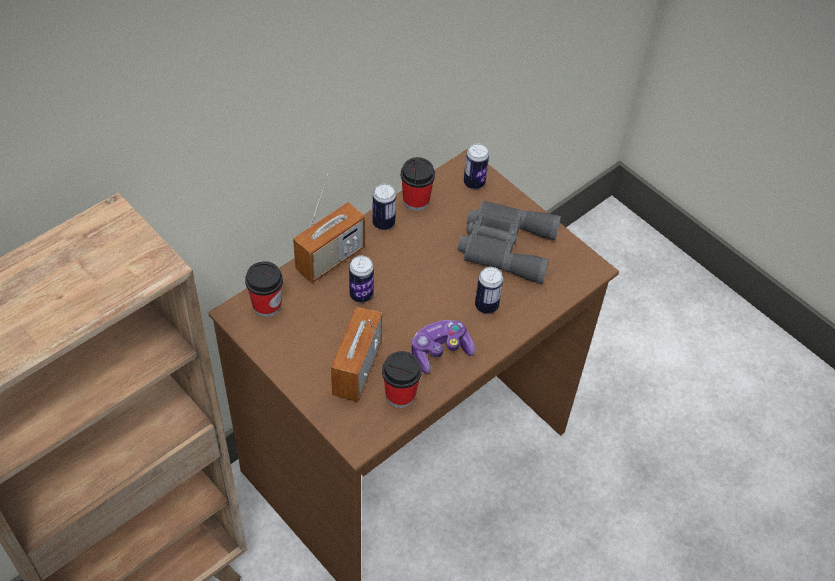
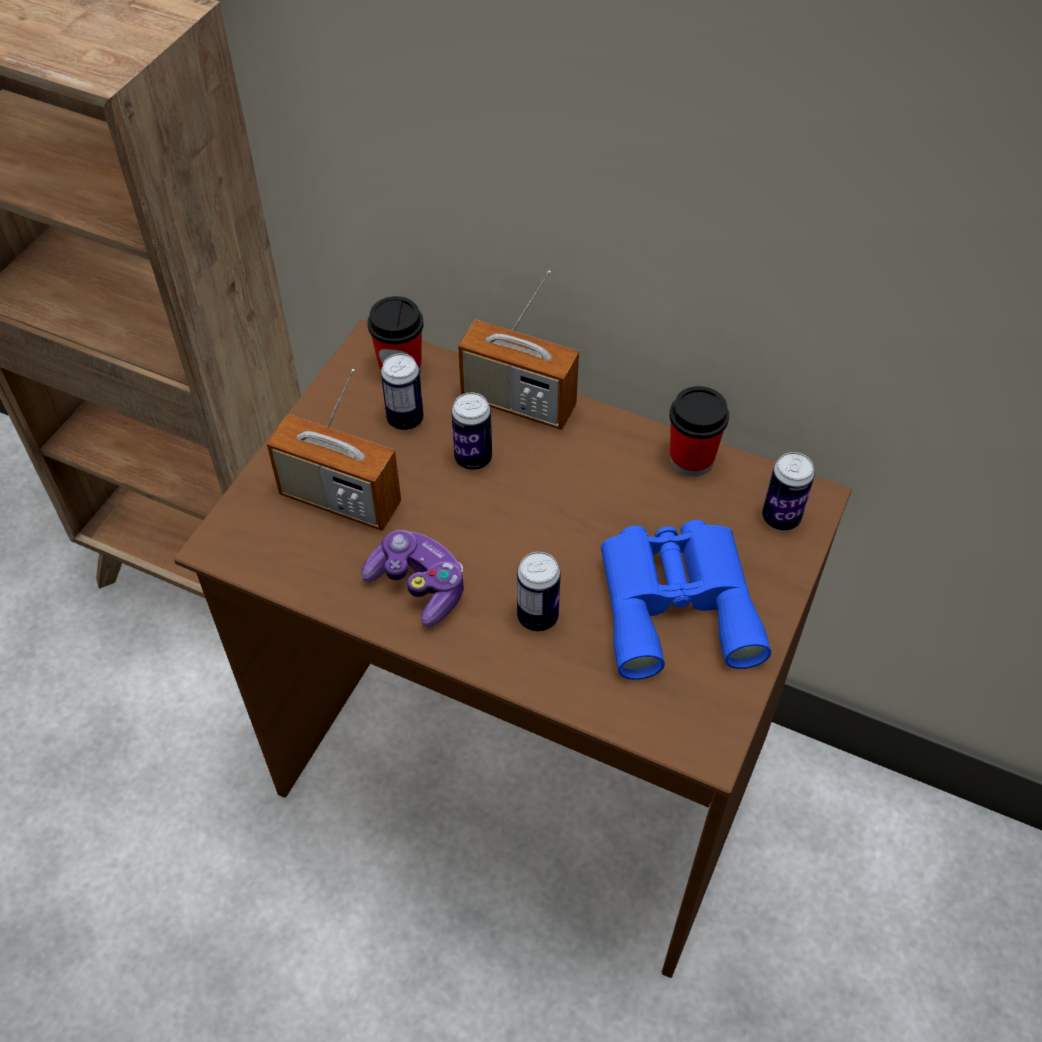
camera: 70 degrees right, 0 degrees up
radio [331,306,382,402] -> radio turned 150 degrees counterclockwise [267,369,401,531]
can [372,184,396,230] -> can moved to [381,353,424,430]
cup [382,351,422,408] -> none
grey binoculars [458,200,561,284] -> blue binoculars [601,520,771,680]

